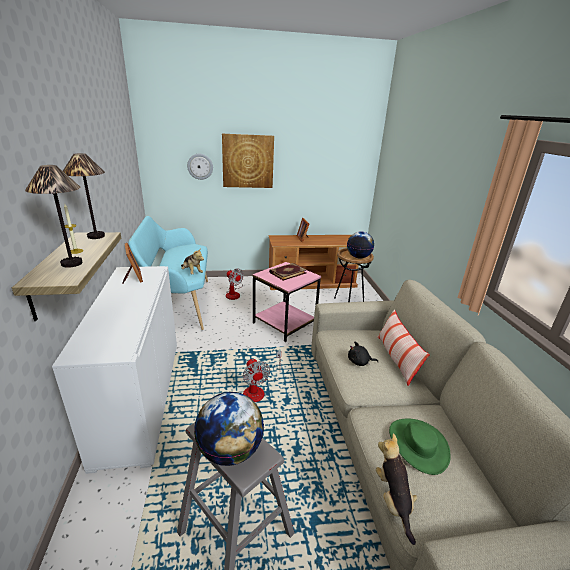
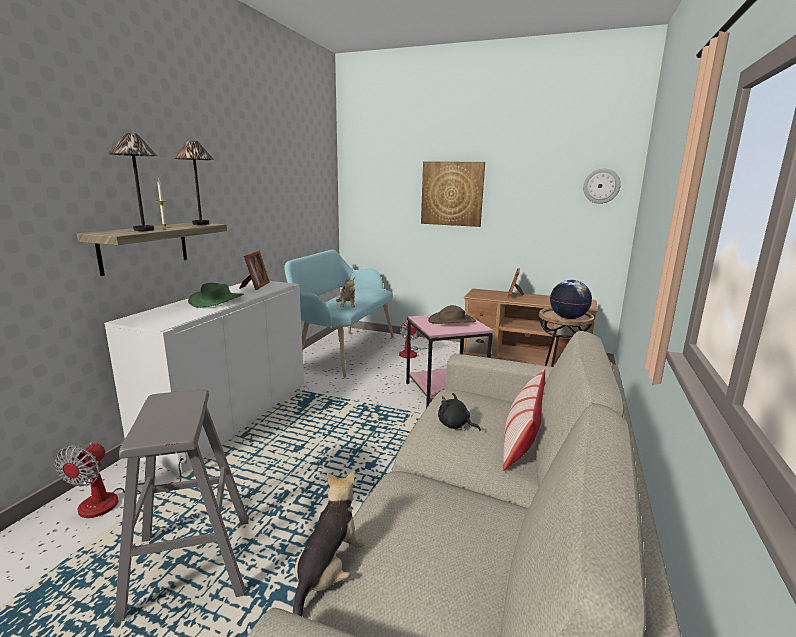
camera: 30 degrees right, 10 degrees down
wall clock [187,154,213,180] -> wall clock moved to [583,168,621,204]
globe [194,392,264,466] -> none
fan [243,351,281,402] -> fan moved to [55,442,187,518]
book [269,263,307,281] -> brown hat [428,305,476,324]
green hat [389,418,451,475] -> green hat moved to [188,283,244,308]

